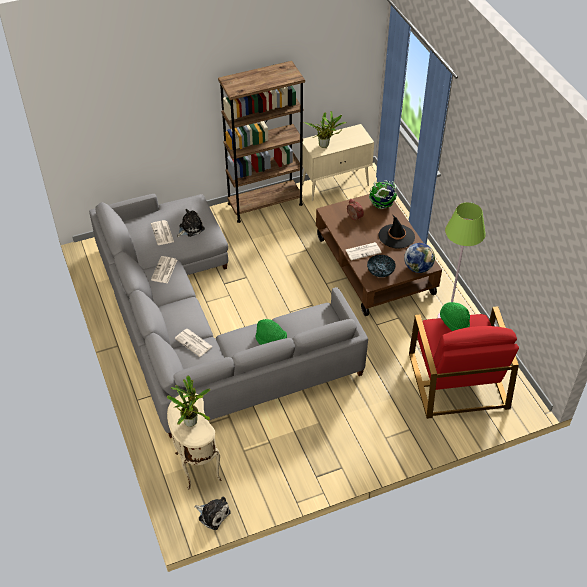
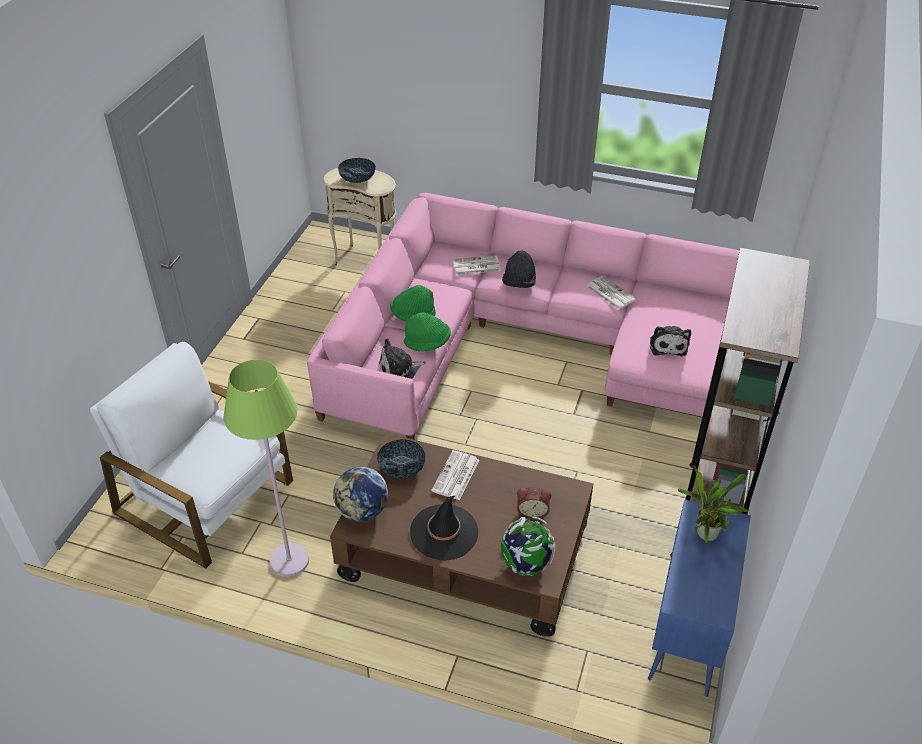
camera: 130 degrees right, 5 degrees down
grey sofa [89,194,368,438] -> pink sofa [307,193,740,440]
newspaper [151,220,174,245] -> none
potted plant [167,375,210,427] -> bowl [338,158,376,183]
plush toy [194,496,231,530] -> plush toy moved to [379,338,426,379]
beige cabinet [302,124,374,201] -> blue cabinet [648,500,751,697]
red armchair [409,306,519,419] -> white armchair [90,342,293,569]
green hat [440,302,470,331] -> green hat moved to [404,312,451,352]
none -> black hat [502,250,536,288]

